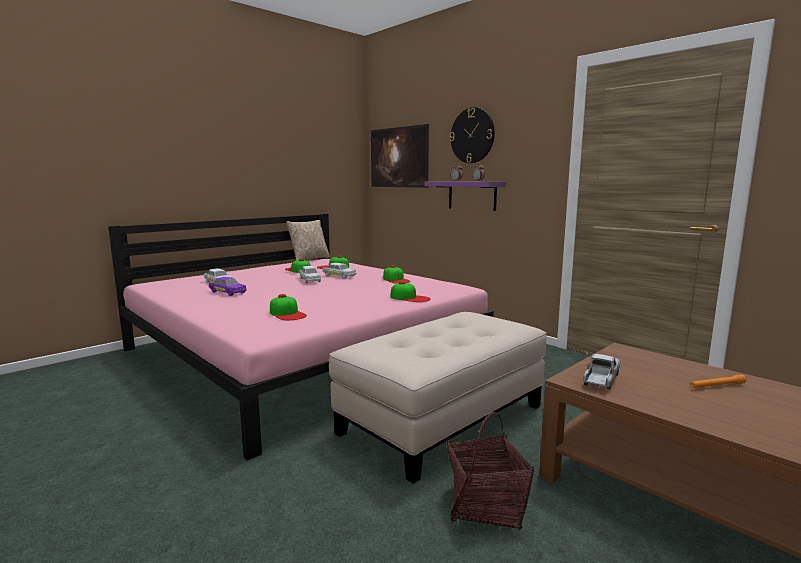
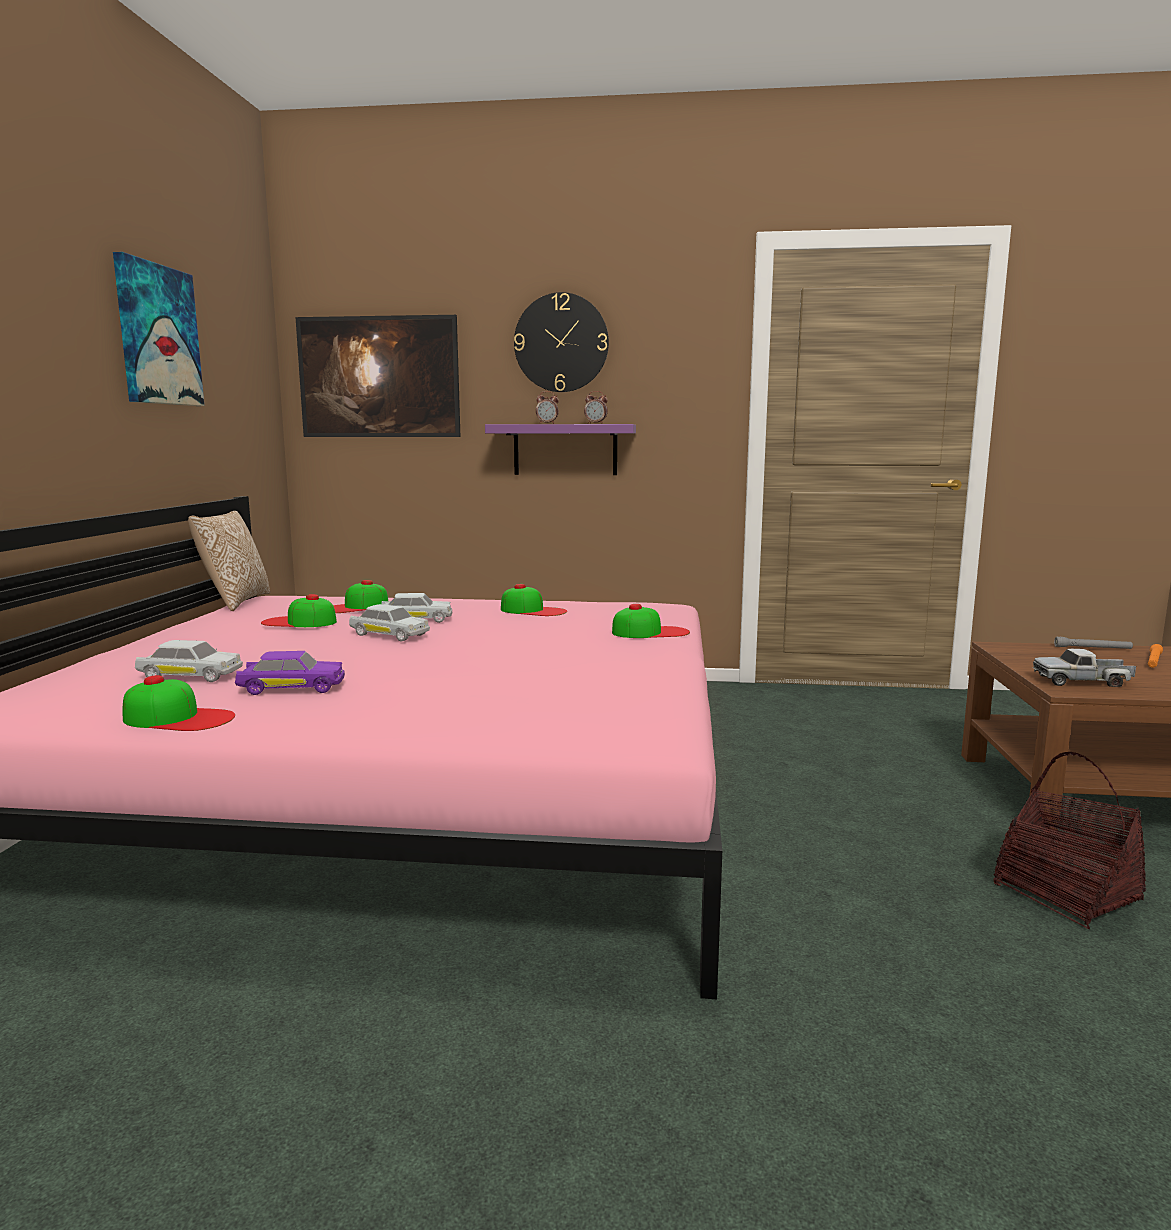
camera: 40 degrees left, 0 degrees up
cap [270,294,307,320] -> cap moved to [122,675,235,731]
beige ottoman [329,312,546,484] -> none
toy truck [583,354,620,390] -> toy truck turned 75 degrees counterclockwise [1033,649,1136,687]
none -> picture [113,252,204,406]
none -> grey flashlight [1054,637,1133,649]

